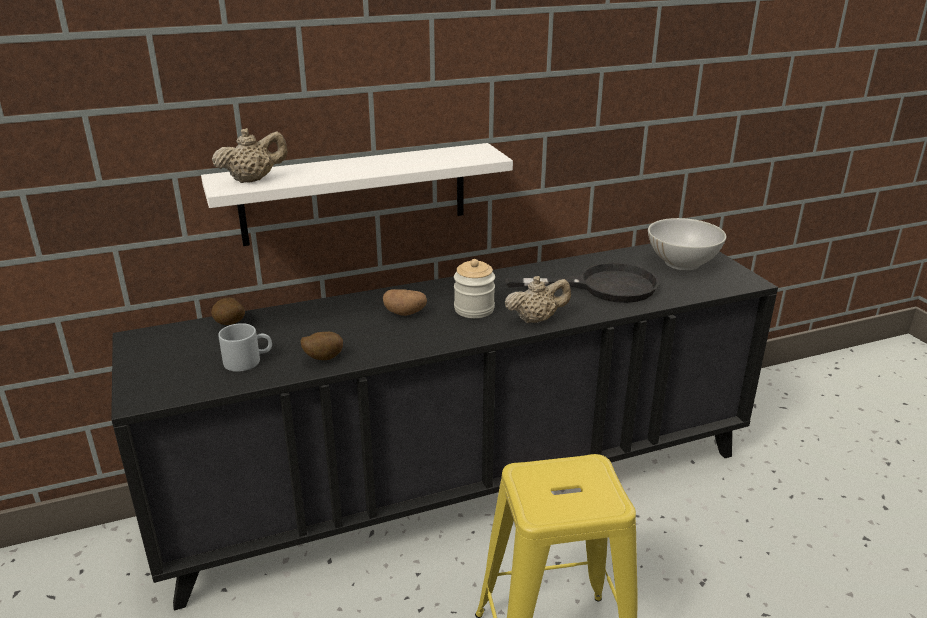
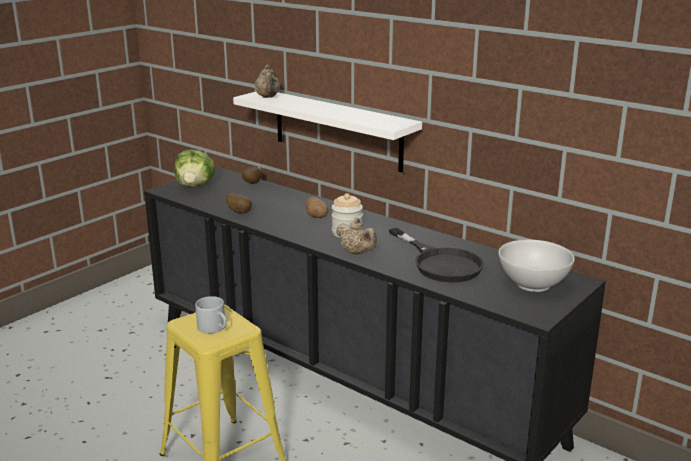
camera: 60 degrees right, 5 degrees down
beige teapot [212,128,287,183] -> beige teapot turned 45 degrees clockwise [254,65,280,98]
grey mug [218,323,272,372] -> grey mug moved to [195,296,227,334]
none -> lettuce [174,149,215,188]

